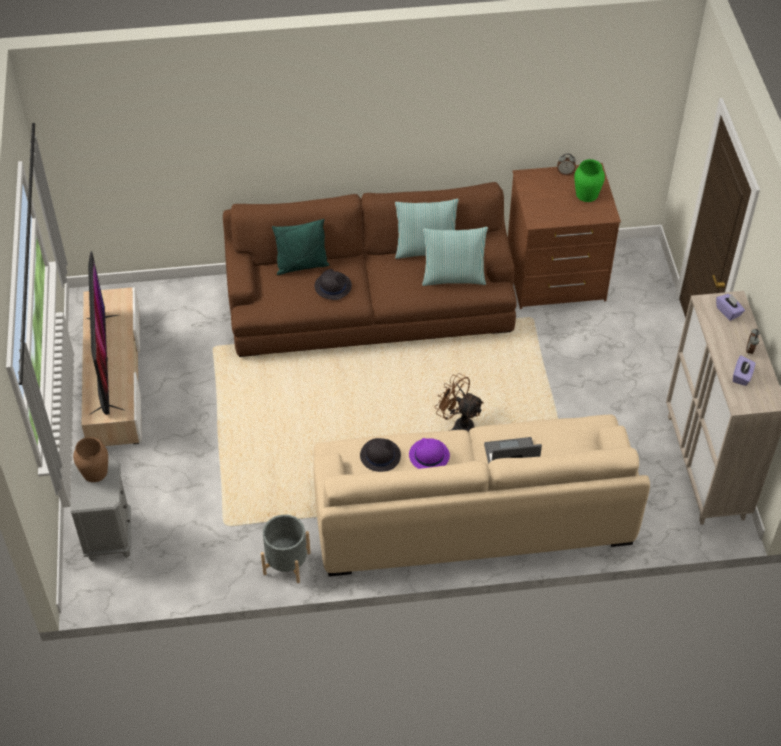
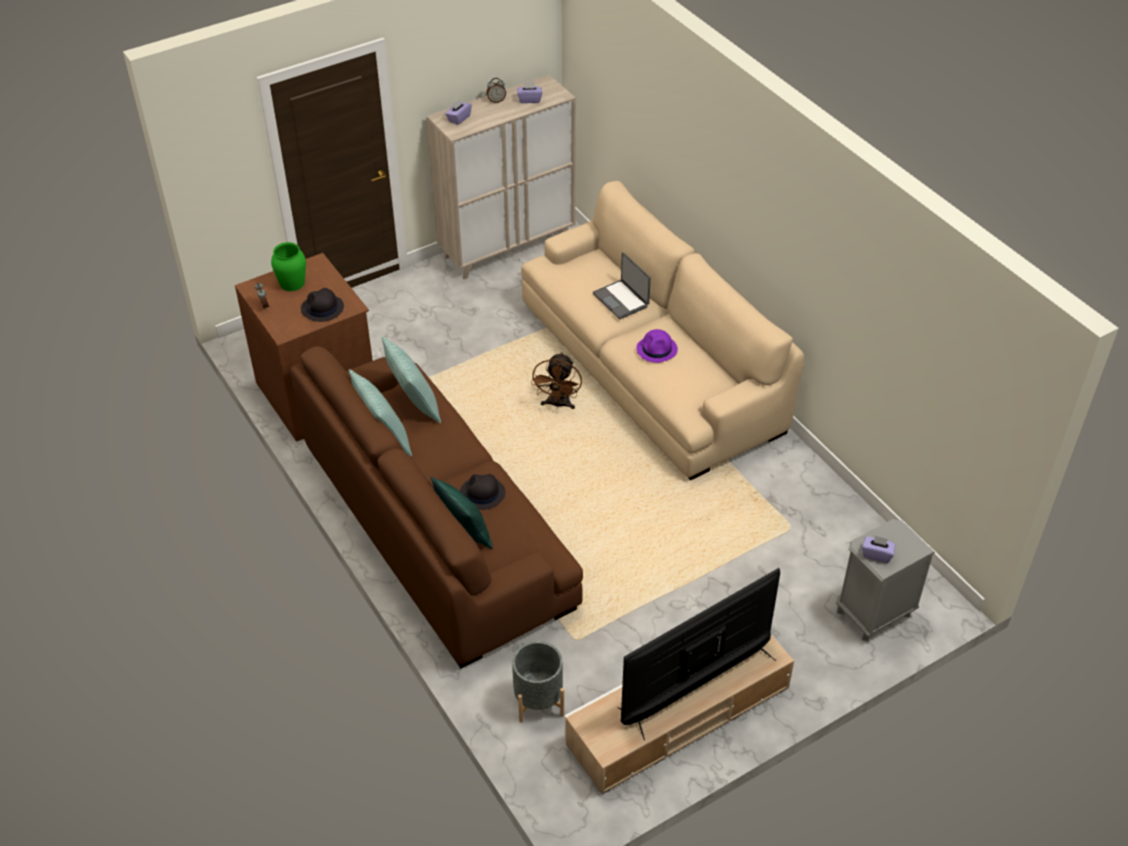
camera: 115 degrees left, 5 degrees down
brown vase [73,437,108,482] -> purple tissue box [862,535,896,563]
grey planter [261,515,311,583] -> grey planter moved to [512,641,564,723]
black hat [360,438,401,472] -> black hat moved to [301,288,344,322]

